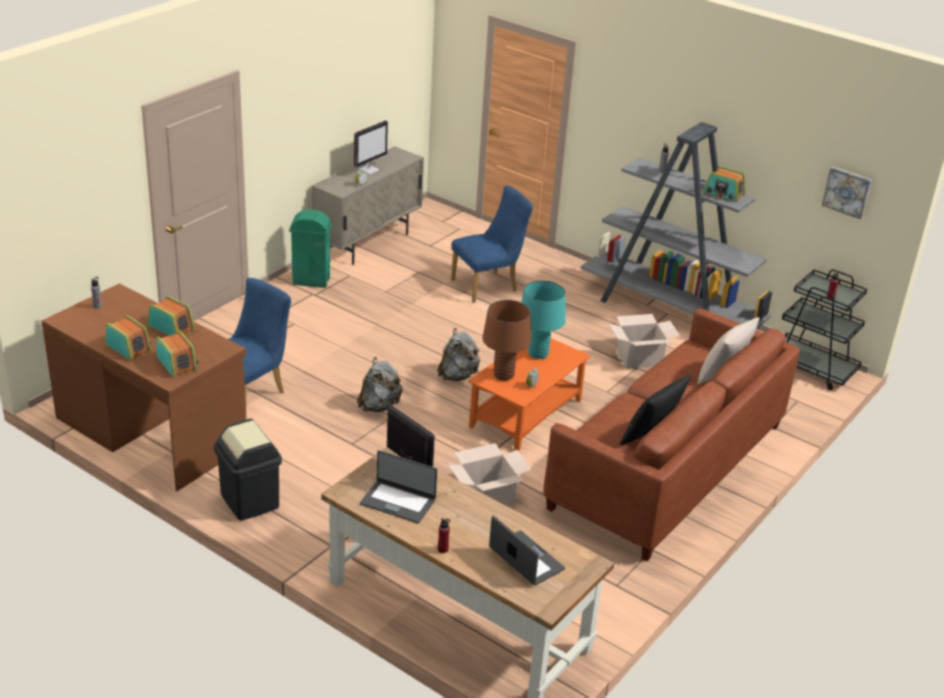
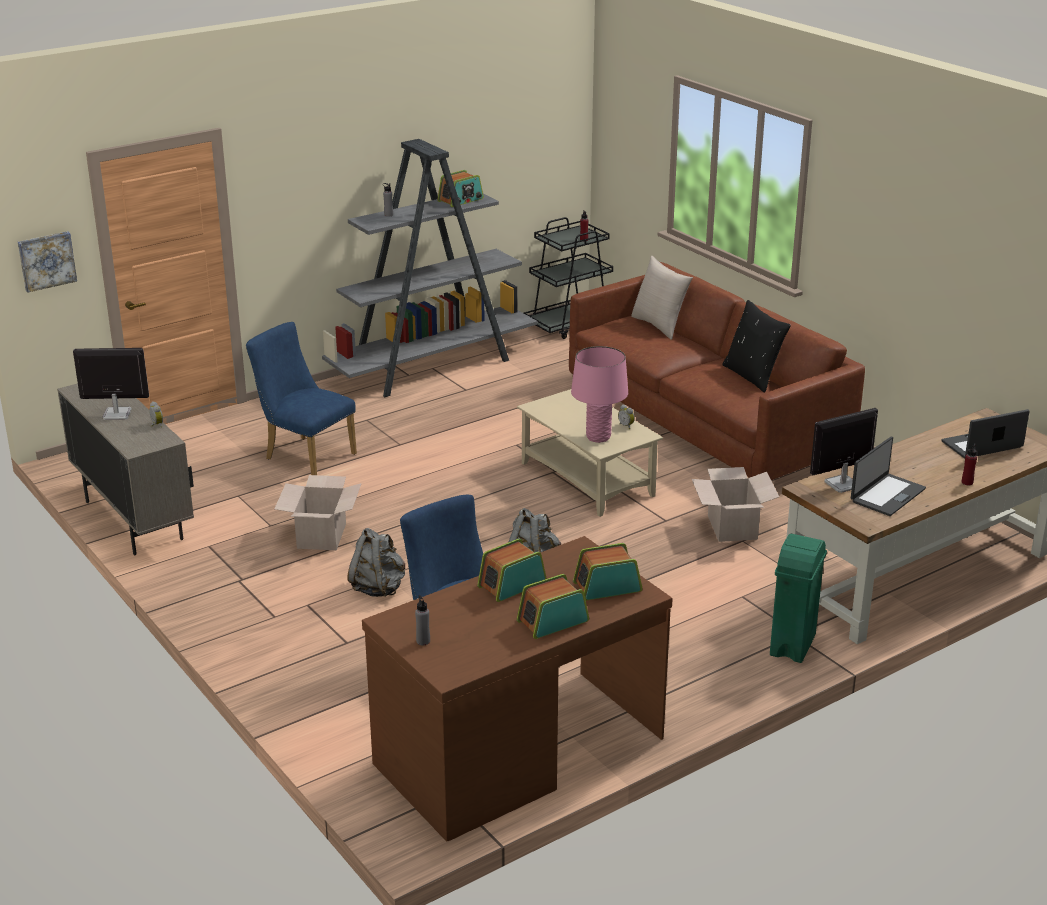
camera: 70 degrees left, 5 degrees down
black trash can [214,419,282,521] -> none
green trash can [289,209,332,288] -> green trash can moved to [770,534,827,663]
monitor [354,121,388,175] -> monitor turned 60 degrees counterclockwise [73,348,149,420]
grey backpack [438,328,480,381] -> grey backpack moved to [347,528,405,597]
blue chair [451,185,533,303] -> blue chair turned 45 degrees counterclockwise [246,322,357,475]
orange coffee table [468,338,591,451] -> beige coffee table [517,389,663,517]
brown table lamp [482,300,531,381] -> pink table lamp [571,346,628,443]
turquoise table lamp [521,280,566,359] -> none
cardboard box [609,314,680,369] -> cardboard box moved to [274,475,362,550]
picture [822,166,872,219] -> picture moved to [18,231,77,292]

